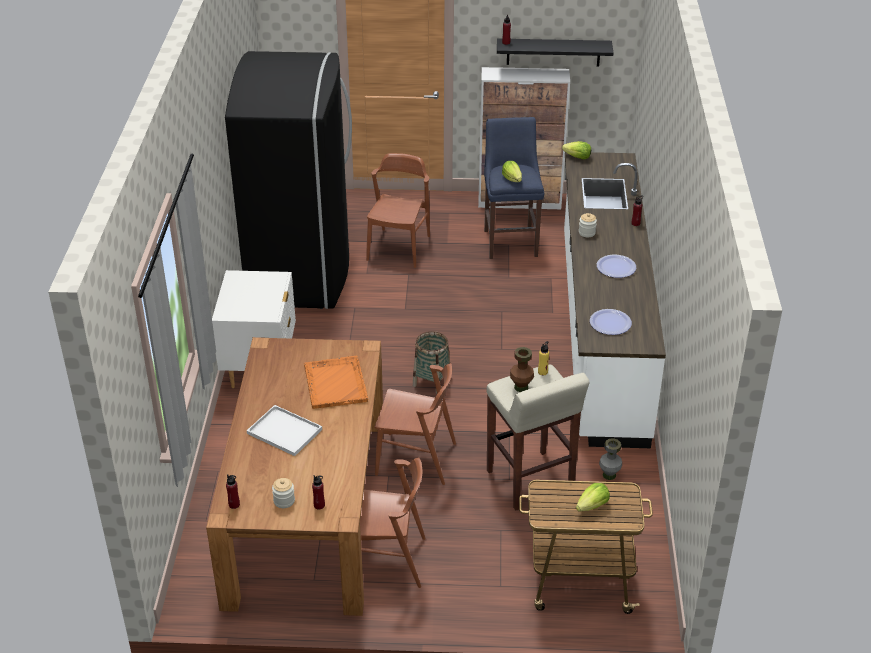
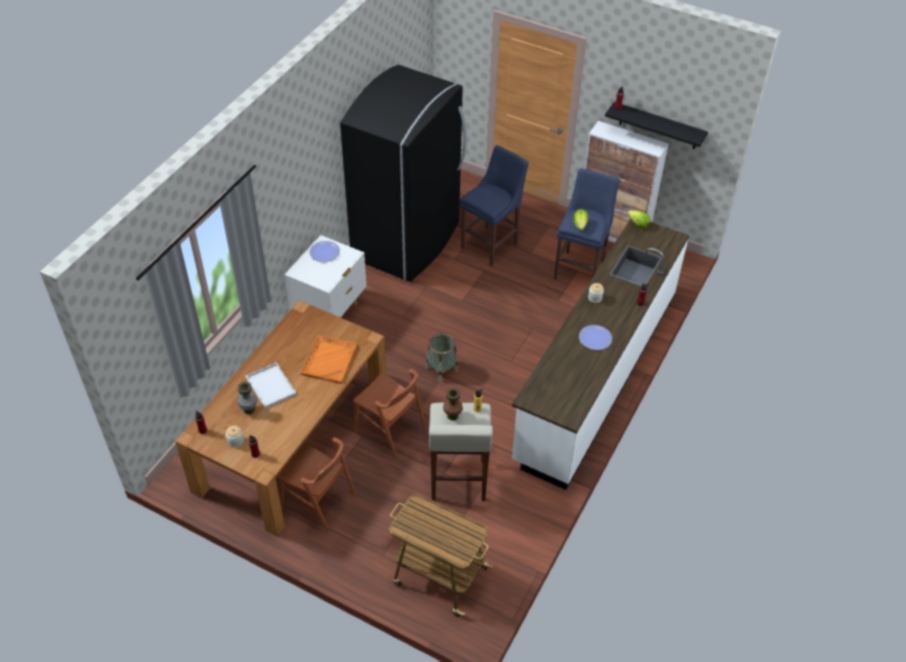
camera: 25 degrees right, 10 degrees up
brown chair [366,153,430,268] -> blue stool [460,145,529,266]
lettuce [576,483,610,512] -> none
plate [590,309,632,335] -> plate moved to [309,241,340,262]
grey vase [599,438,622,480] -> grey vase moved to [238,382,257,414]

